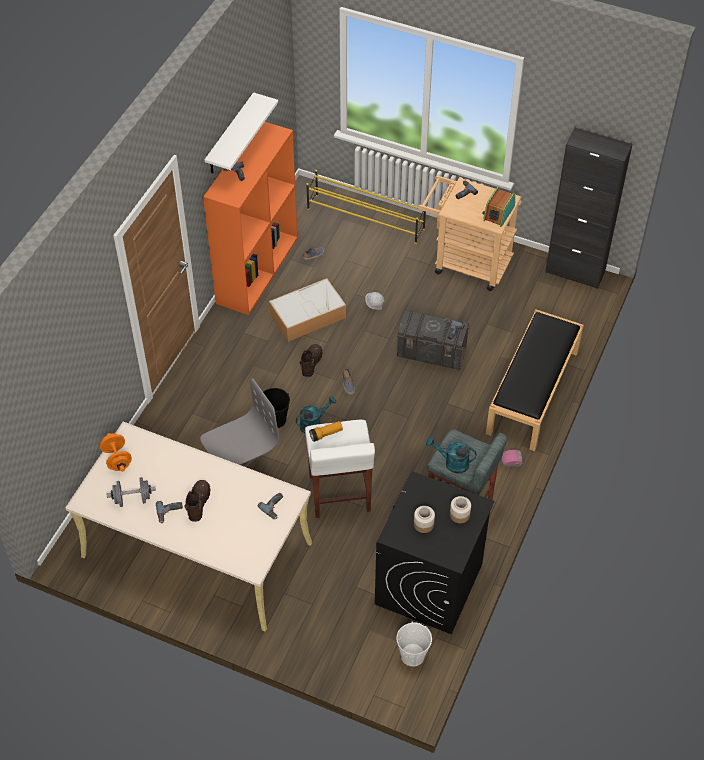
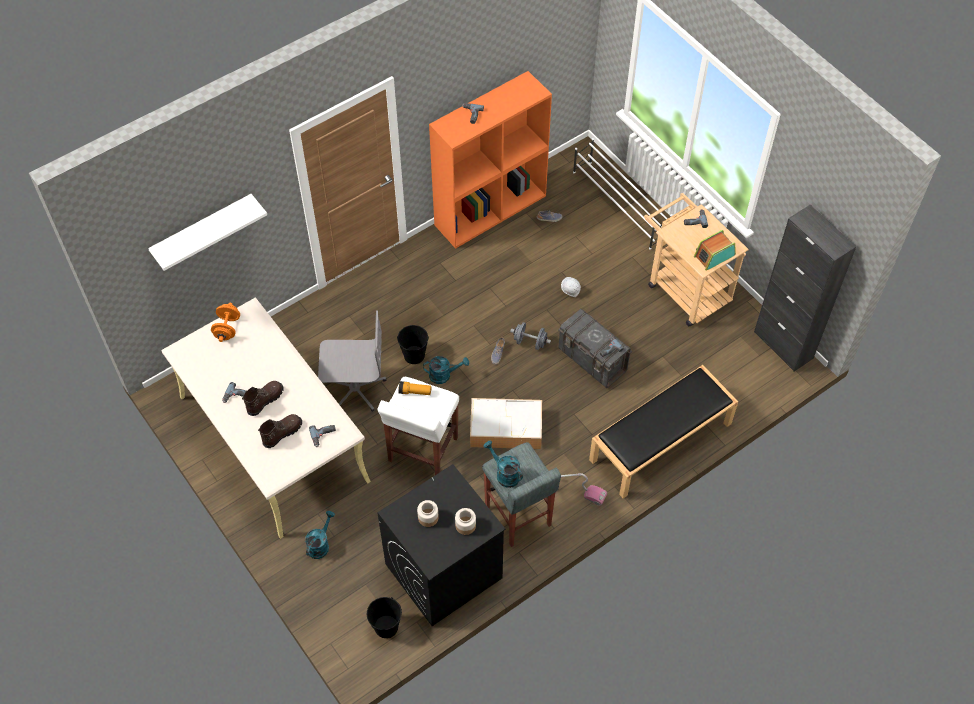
camera: 30 degrees right, 5 degrees up
grey dumbbell [107,477,156,507] -> grey dumbbell moved to [510,322,551,350]
white shelf [204,92,278,174] -> white shelf moved to [148,194,267,271]
storage box [269,278,346,342] -> storage box moved to [470,398,542,449]
brown boot [300,344,323,377] -> brown boot moved to [258,414,302,448]
yellow shoe rack [306,170,426,244] -> white shoe rack [573,138,672,250]
white bucket [396,621,432,667] -> black bucket [367,597,402,638]
none -> turquoise watering can [305,511,335,559]

